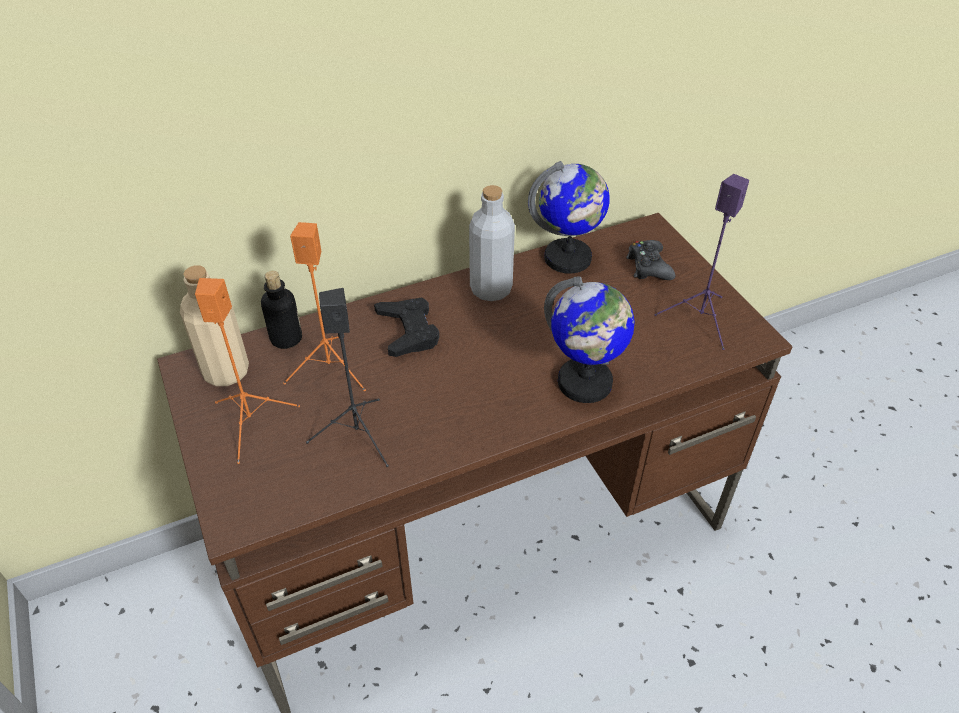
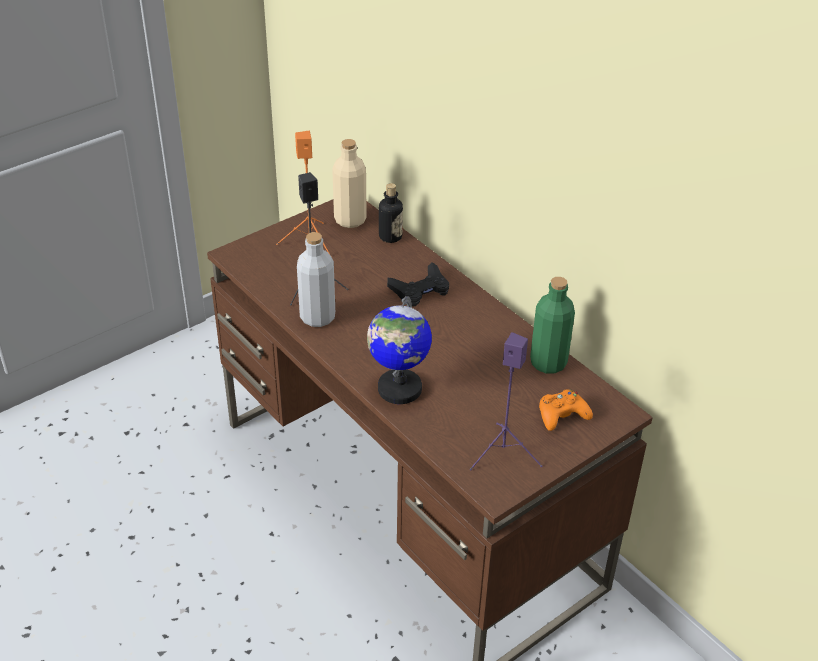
camera: 75 degrees right, 5 degrees down
orange speaker [283,222,366,391] -> none
grey bottle [469,185,515,301] -> grey bottle moved to [297,232,335,327]
globe [528,161,610,274] -> green bottle [530,277,575,373]
black game controller [626,240,675,280] -> orange game controller [539,389,593,431]

